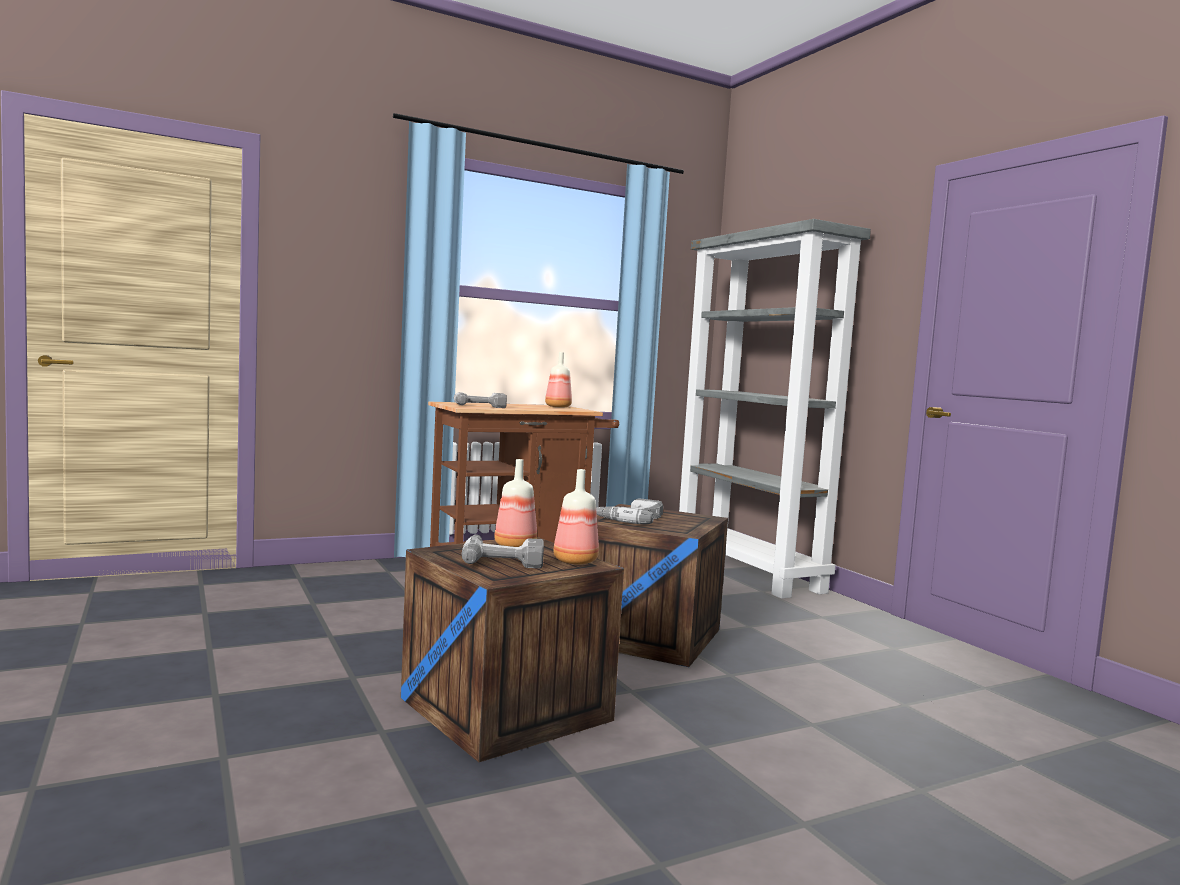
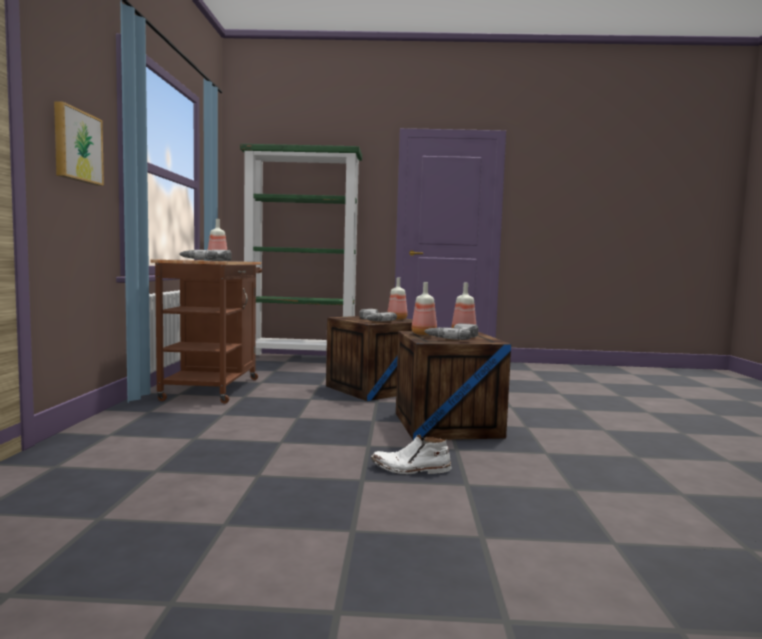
camera: 60 degrees left, 0 degrees up
grey bookcase [679,219,871,599] -> green bookcase [240,144,362,355]
none -> picture [54,101,104,186]
none -> white boot [371,435,452,474]
none -> bottle [388,277,408,320]

